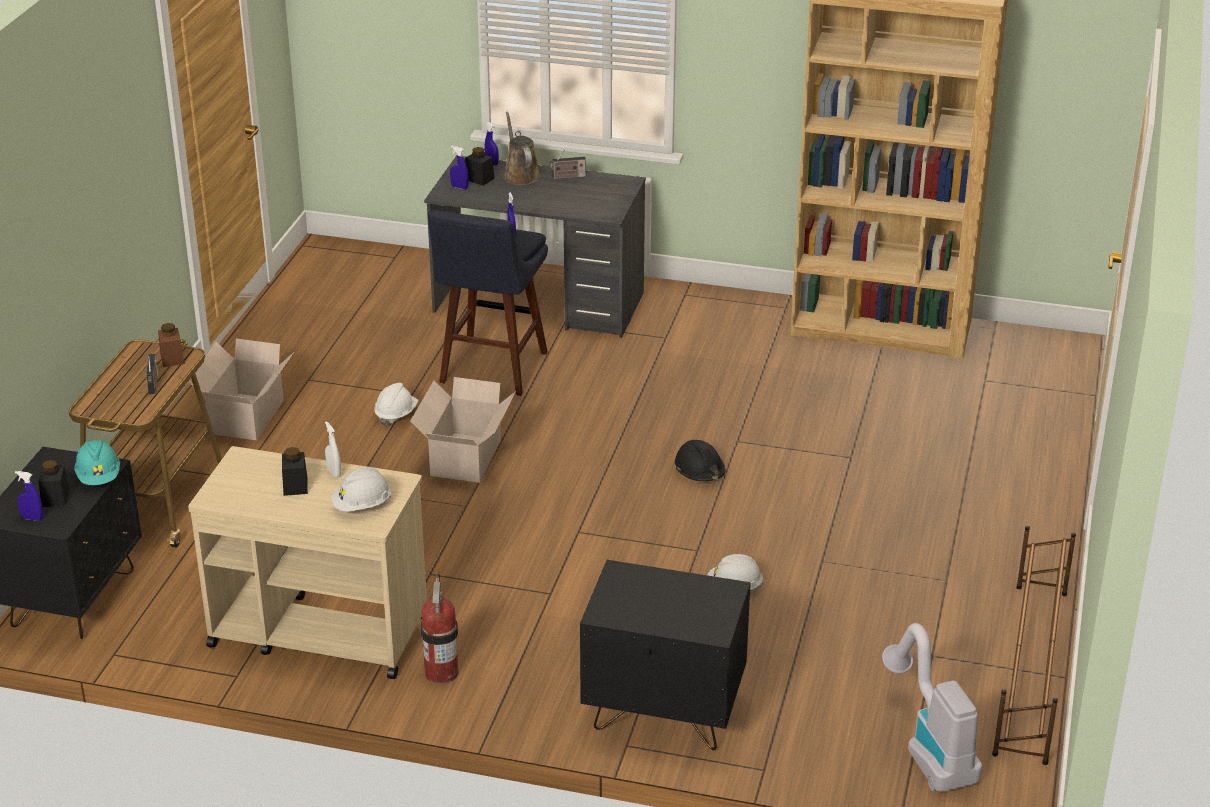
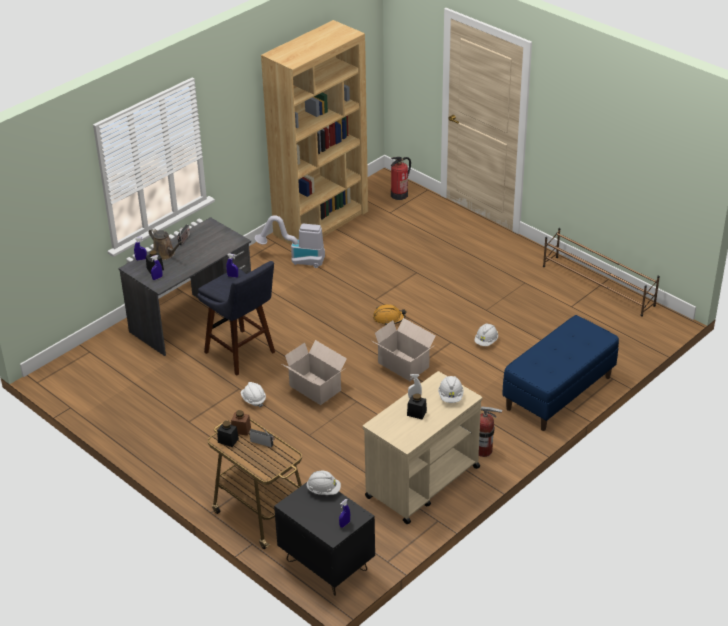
camera: 60 degrees left, 5 degrees up
black jar [38,460,69,507] -> black jar moved to [217,421,239,447]
turquoise hard hat [74,439,120,485] -> white hard hat [306,471,341,495]
cardboard box [188,339,294,440] -> cardboard box moved to [372,318,436,381]
brown watering can [503,111,540,185] -> brown watering can turned 150 degrees counterclockwise [149,228,183,260]
black nightstand [580,560,751,750] -> blue bench [502,315,619,431]
black hard hat [675,440,725,482] -> orange hard hat [373,304,406,325]
vacuum cleaner [882,623,982,792] -> vacuum cleaner moved to [255,215,325,268]
none -> fire extinguisher [391,157,411,200]

